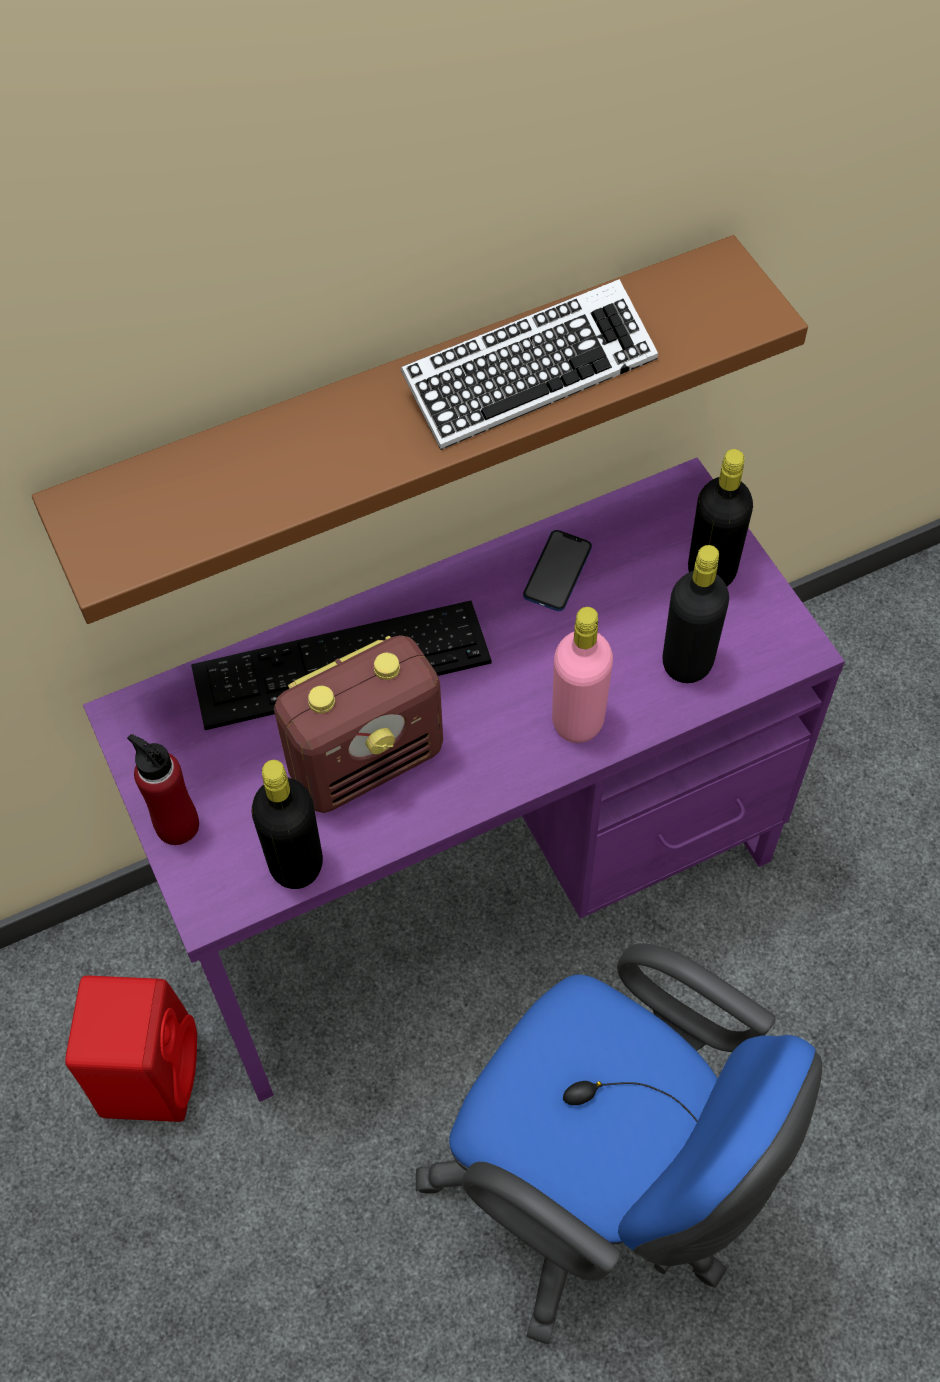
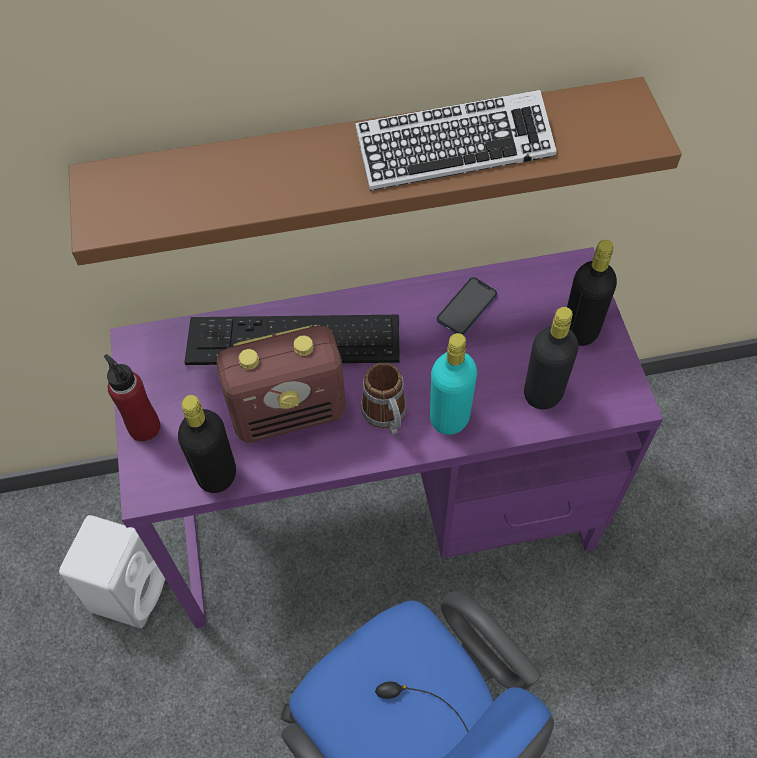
camera: 15 degrees right, 0 degrees up
red speaker [65,976,197,1122] -> white speaker [59,515,165,628]
pink bottle [552,607,613,743] -> turquoise bottle [430,333,477,435]
none -> mug [361,363,407,435]

